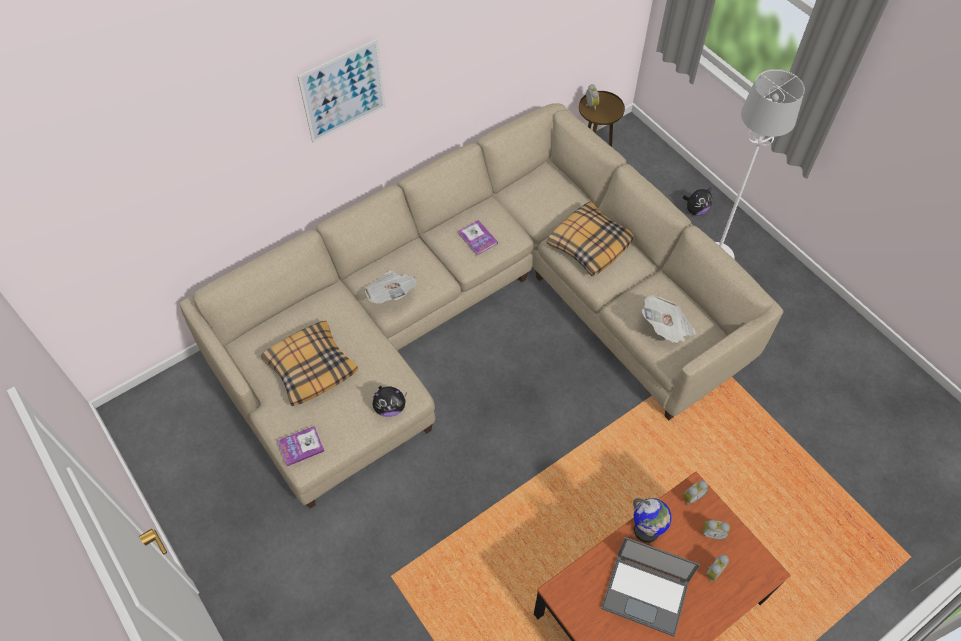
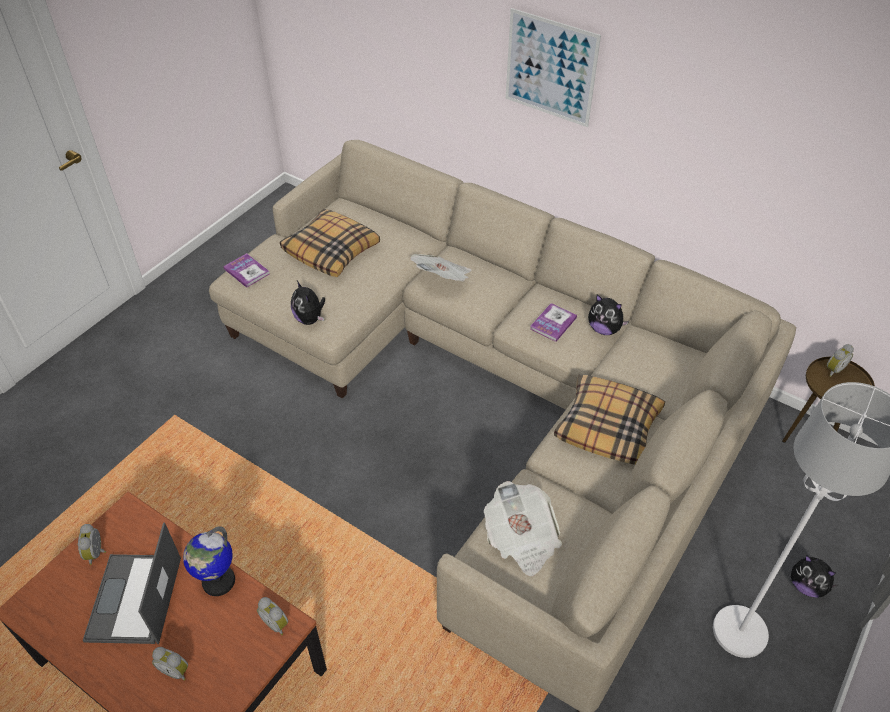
camera: 70 degrees right, 10 degrees down
alarm clock [702,520,730,540] -> alarm clock moved to [78,524,106,565]
none -> plush toy [588,295,629,335]

